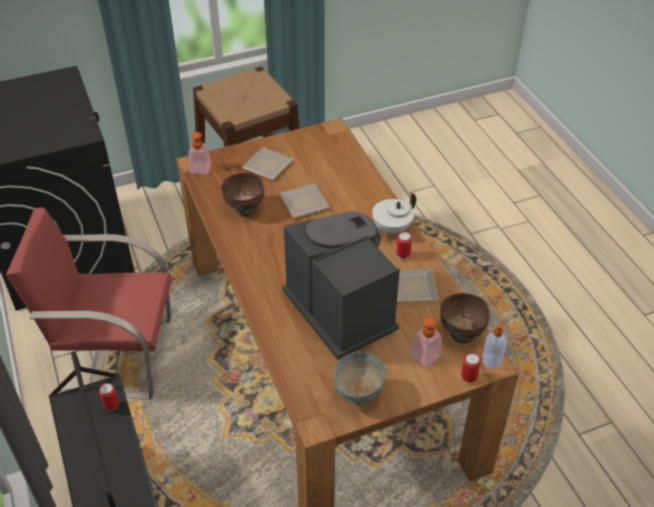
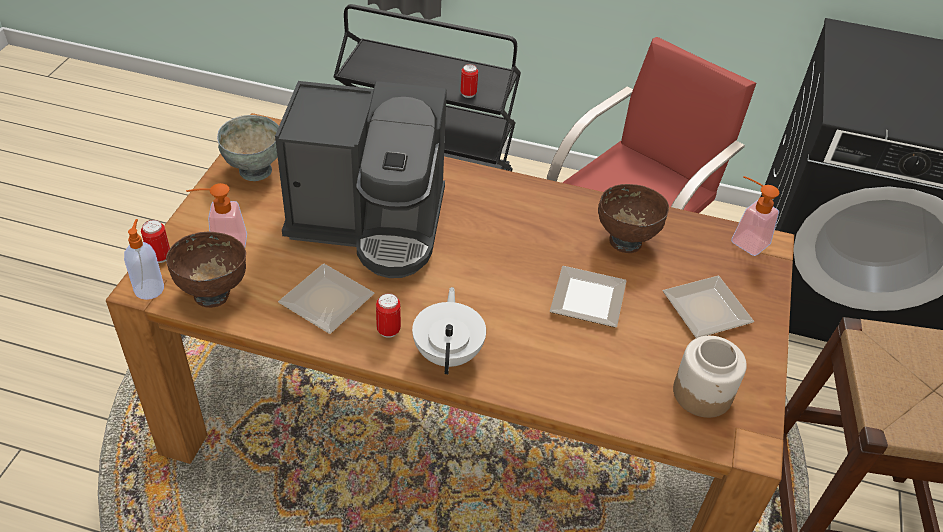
camera: 125 degrees right, 0 degrees up
none -> jar [673,336,747,418]

